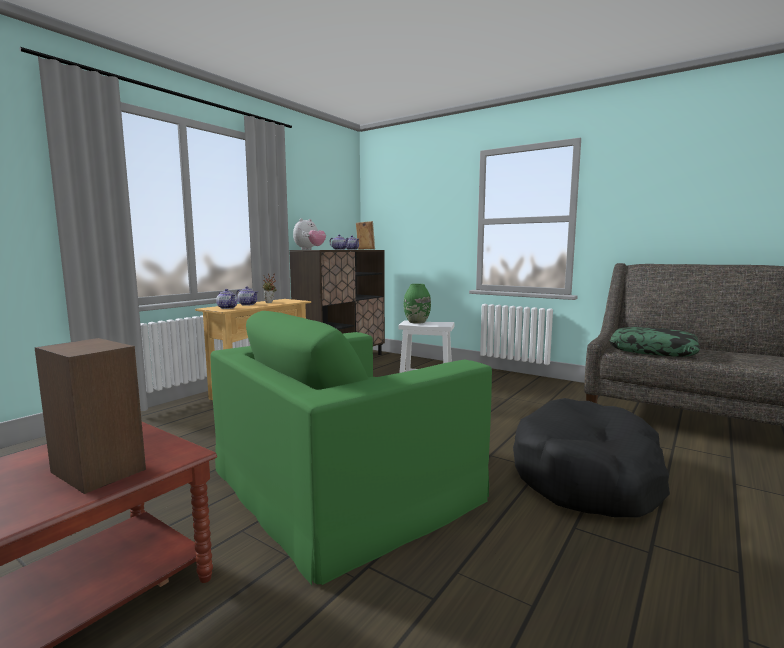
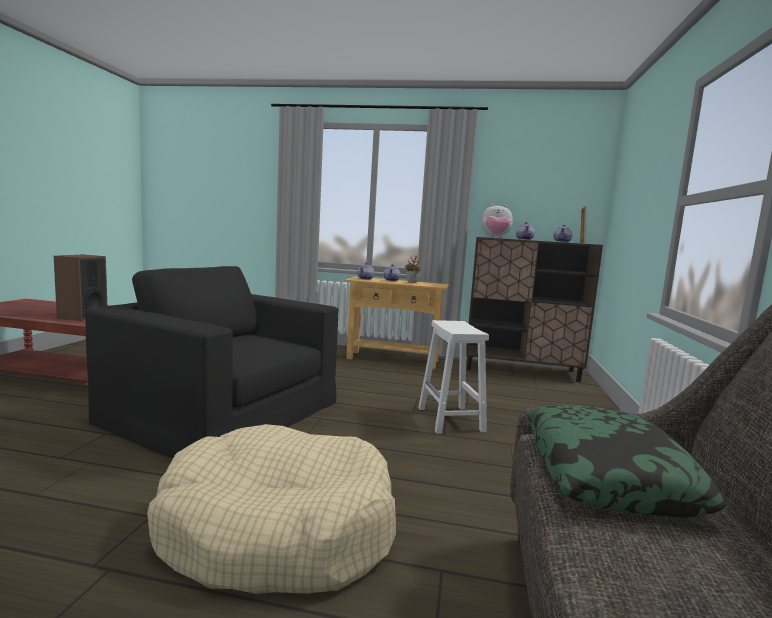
camera: 65 degrees right, 0 degrees up
green armchair [210,311,492,585] -> black armchair [85,266,338,458]
green vase [404,284,431,324] -> none
black dog bed [513,398,670,517] -> beige dog bed [147,424,396,594]

